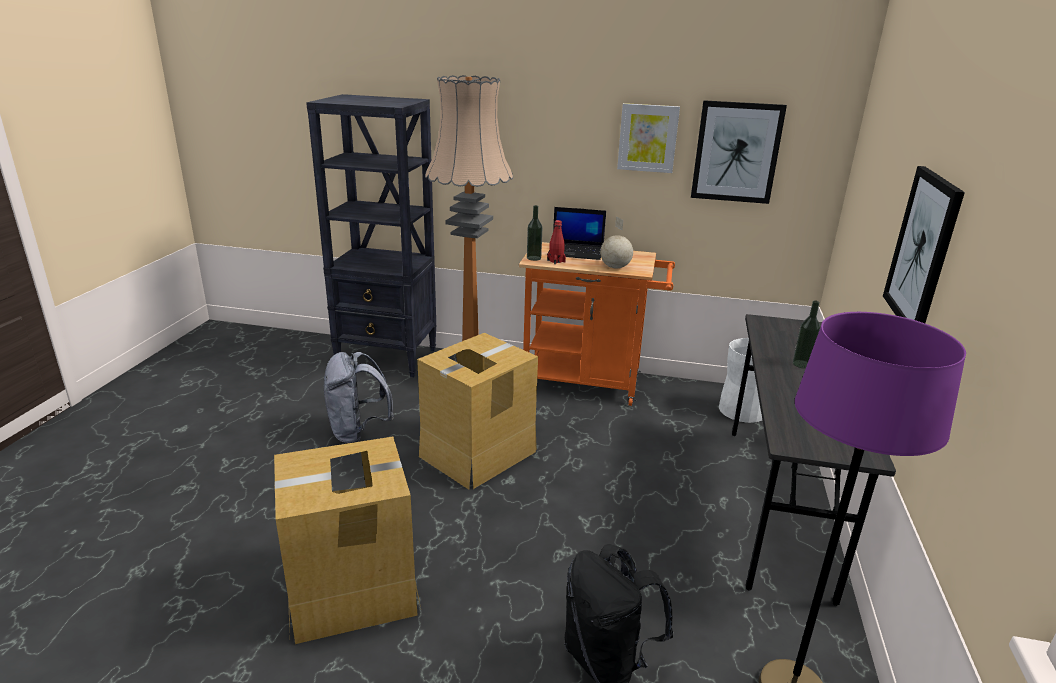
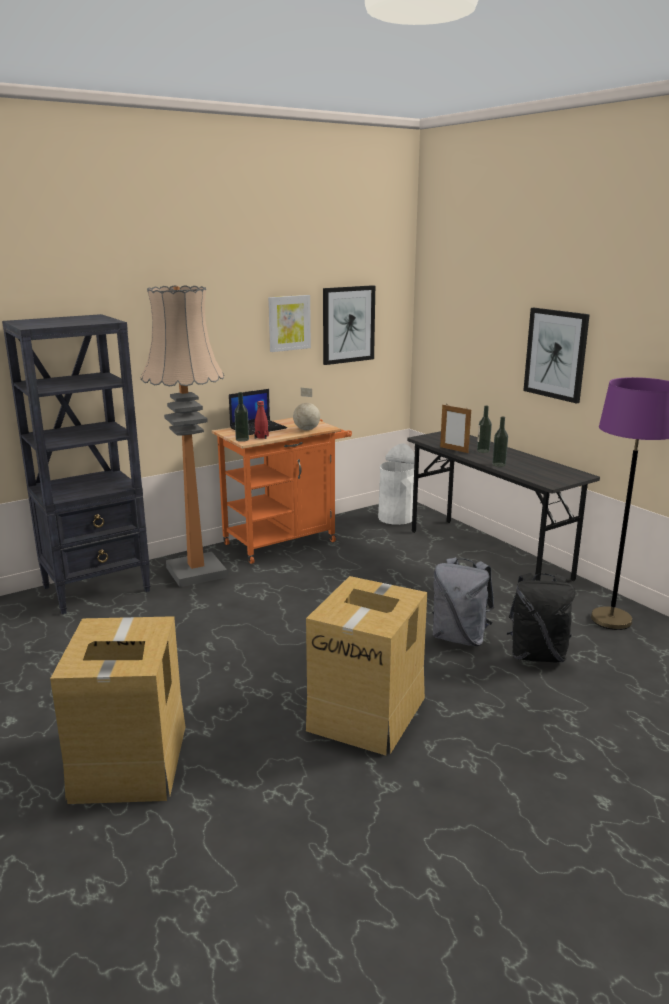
camera: 45 degrees left, 5 degrees down
grey backpack [324,352,394,444] -> grey backpack moved to [432,557,494,646]
cardboard box [417,333,538,490] -> cardboard box moved to [50,616,185,804]
none -> picture frame [440,404,471,453]
none -> bottle [492,417,508,467]

